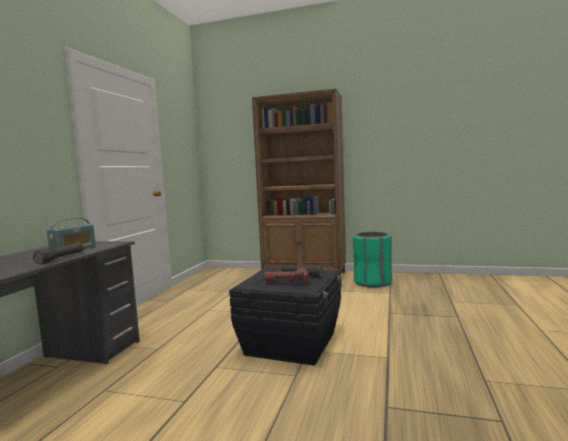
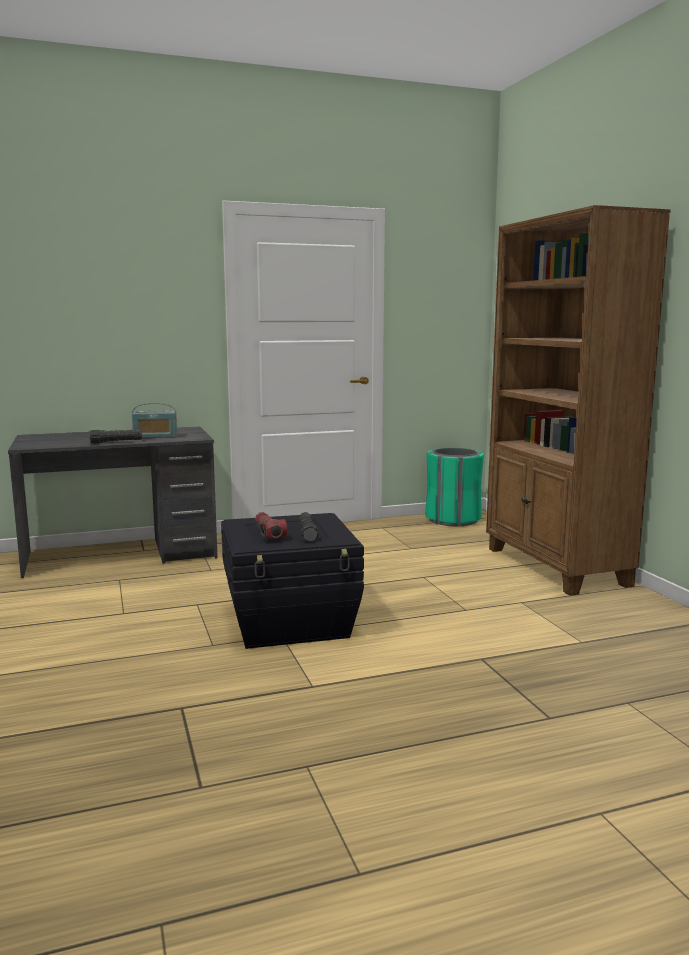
camera: 55 degrees right, 5 degrees up
green trash can [353,232,392,288] -> green trash can moved to [425,448,484,526]

